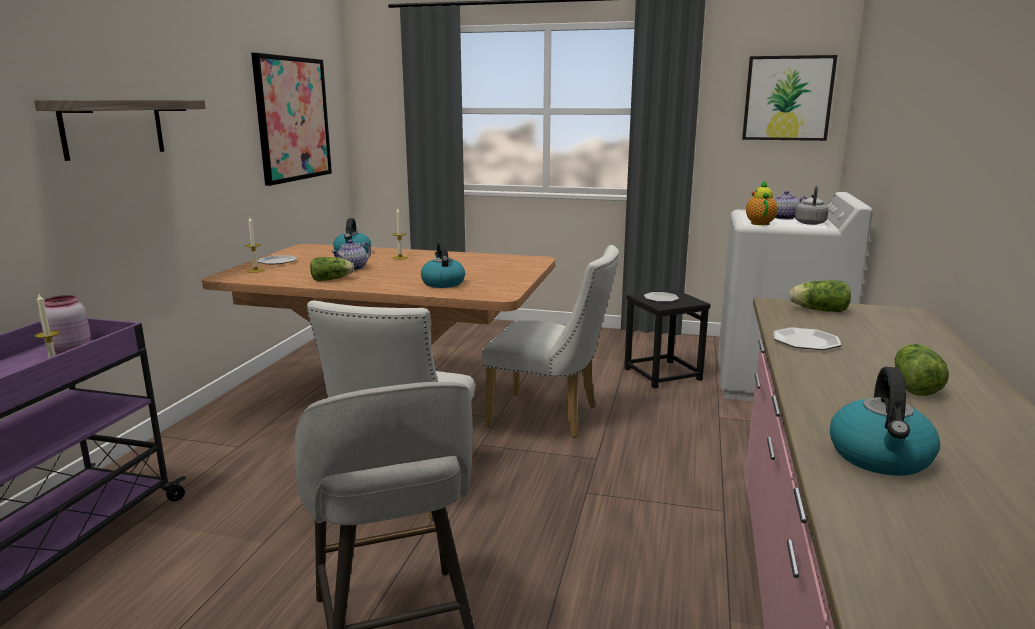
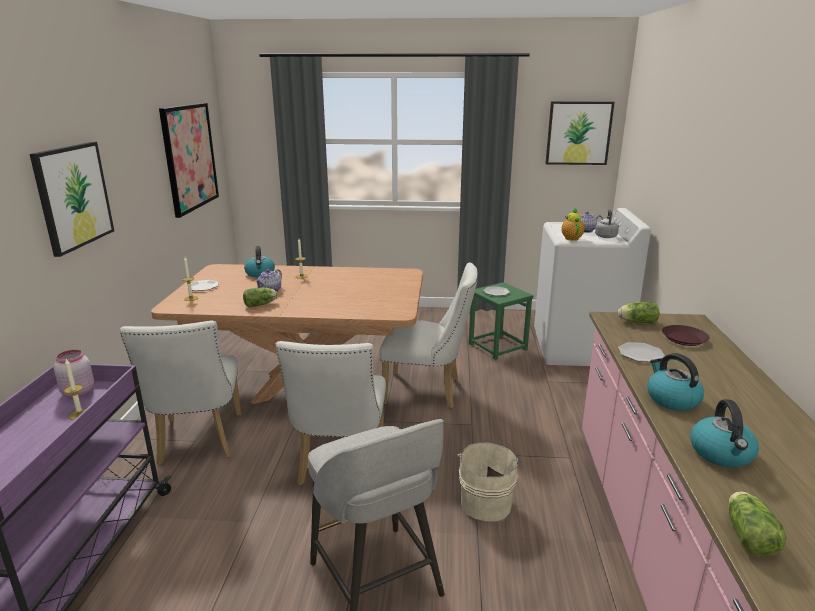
camera: 10 degrees left, 5 degrees up
shelf [34,100,206,161] -> picture [30,142,114,257]
kettle [421,242,465,288] -> kettle moved to [647,353,704,411]
black stool [624,289,711,389] -> green stool [469,282,533,360]
lettuce [895,344,949,396] -> lettuce moved to [729,491,786,557]
none -> white chair [120,321,241,465]
none -> beige bucket [457,442,521,521]
none -> brown plate [662,325,710,346]

